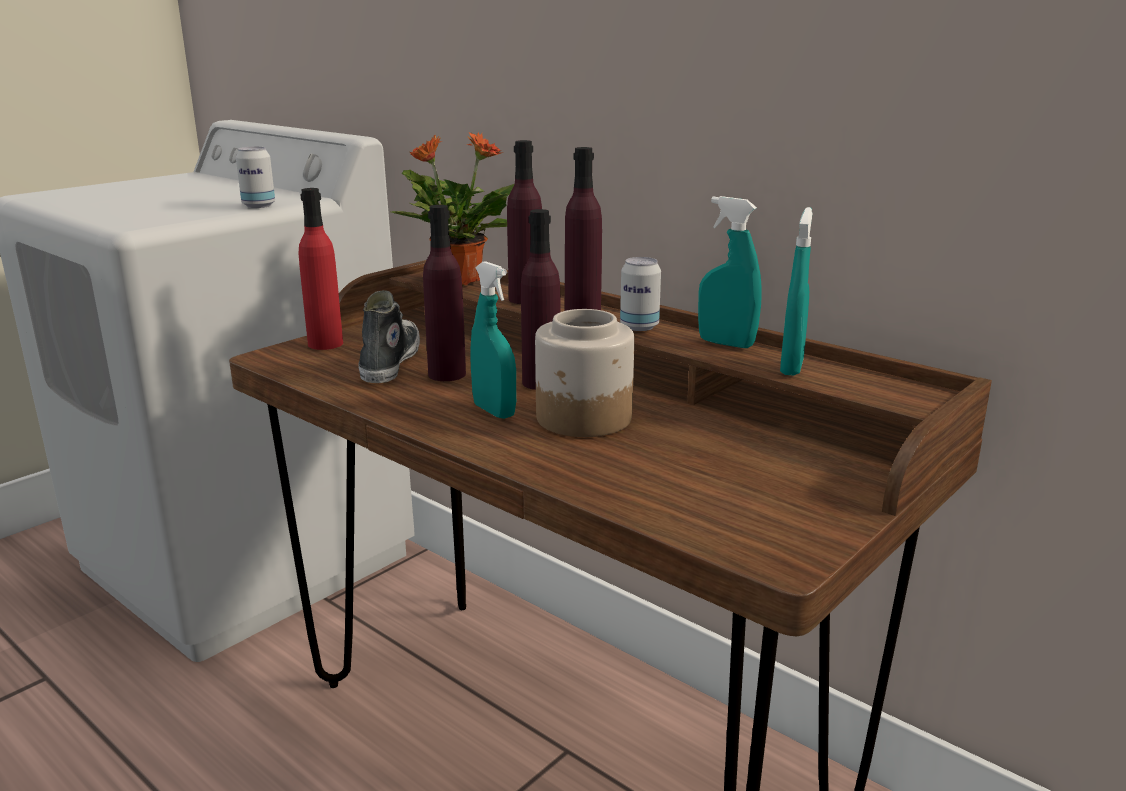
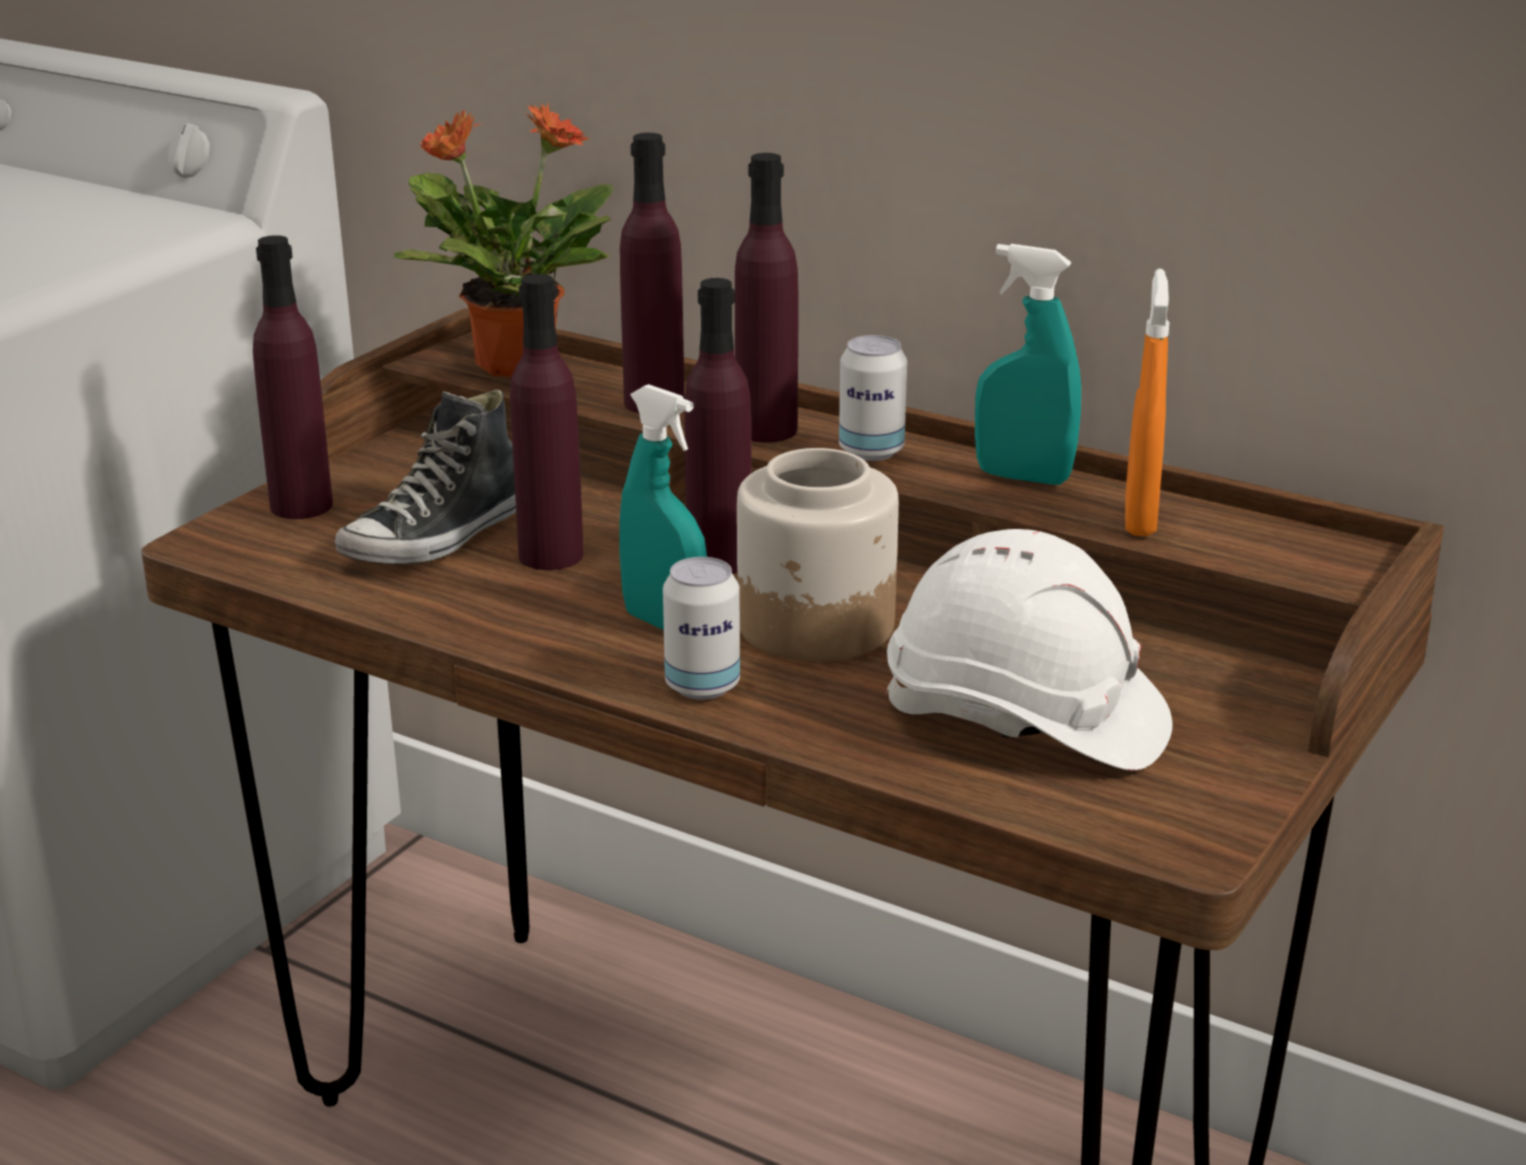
camera: 10 degrees left, 5 degrees up
can [236,147,275,208] -> can moved to [663,557,740,700]
red bottle [299,188,343,350] -> purple bottle [253,235,333,519]
shoe [359,290,420,383] -> shoe turned 135 degrees counterclockwise [335,389,516,564]
turquoise spray bottle [780,207,813,376] -> orange spray bottle [1125,269,1169,536]
none -> white hard hat [885,529,1172,771]

